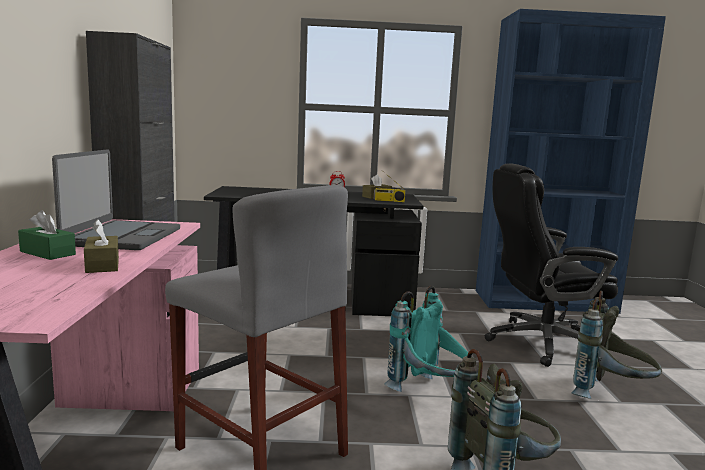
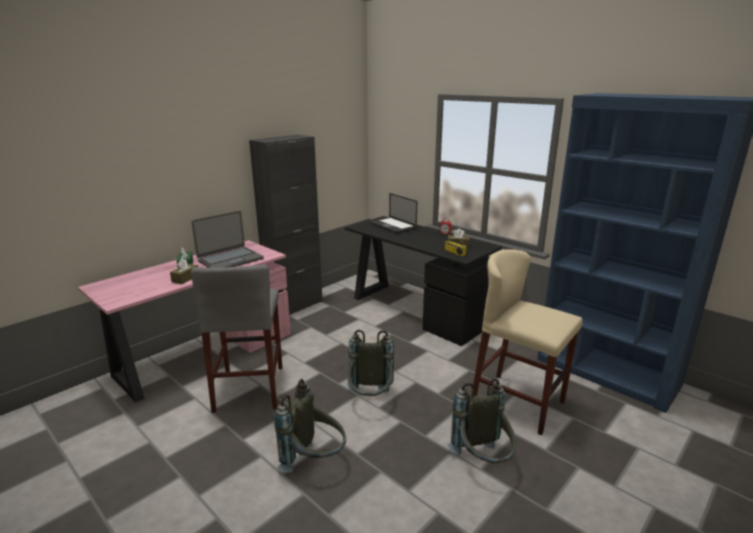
camera: 45 degrees right, 10 degrees up
turquoise backpack [384,286,468,392] -> grey backpack [347,330,394,396]
black office chair [484,163,618,367] -> beige stool [473,249,583,436]
none -> laptop [370,193,417,233]

